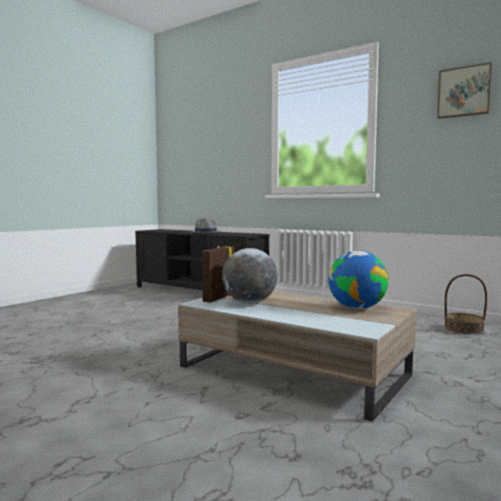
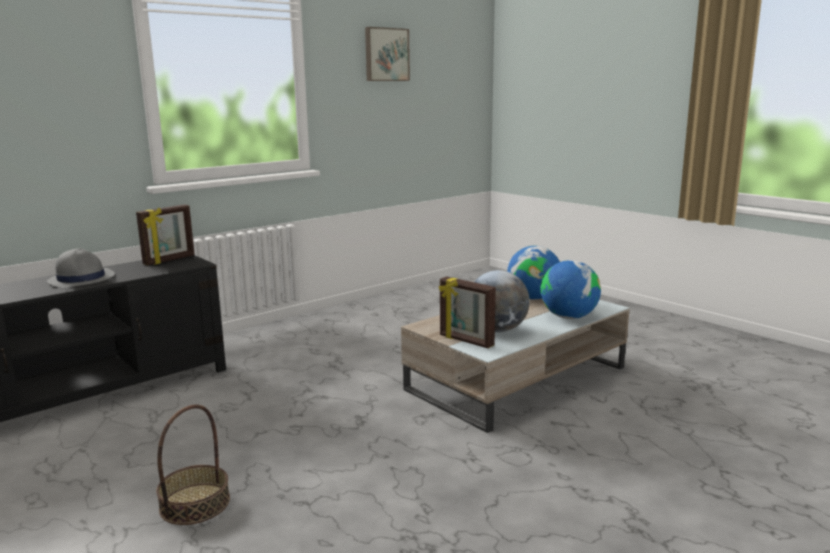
camera: 75 degrees left, 10 degrees up
basket [445,274,487,335] -> basket moved to [156,405,230,525]
none -> picture frame [136,204,195,265]
none -> globe [540,260,601,319]

